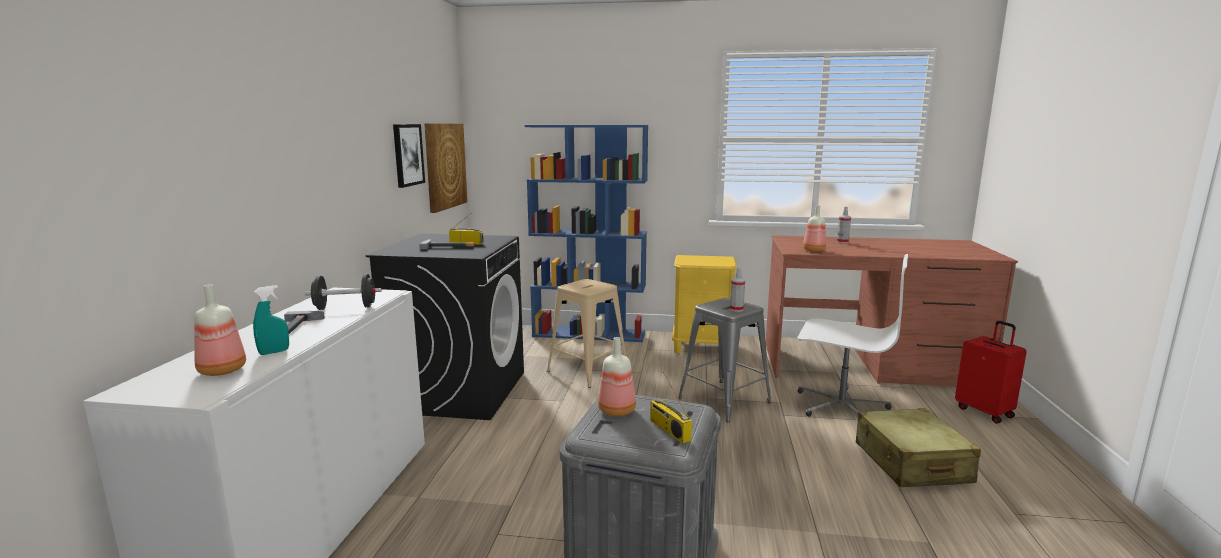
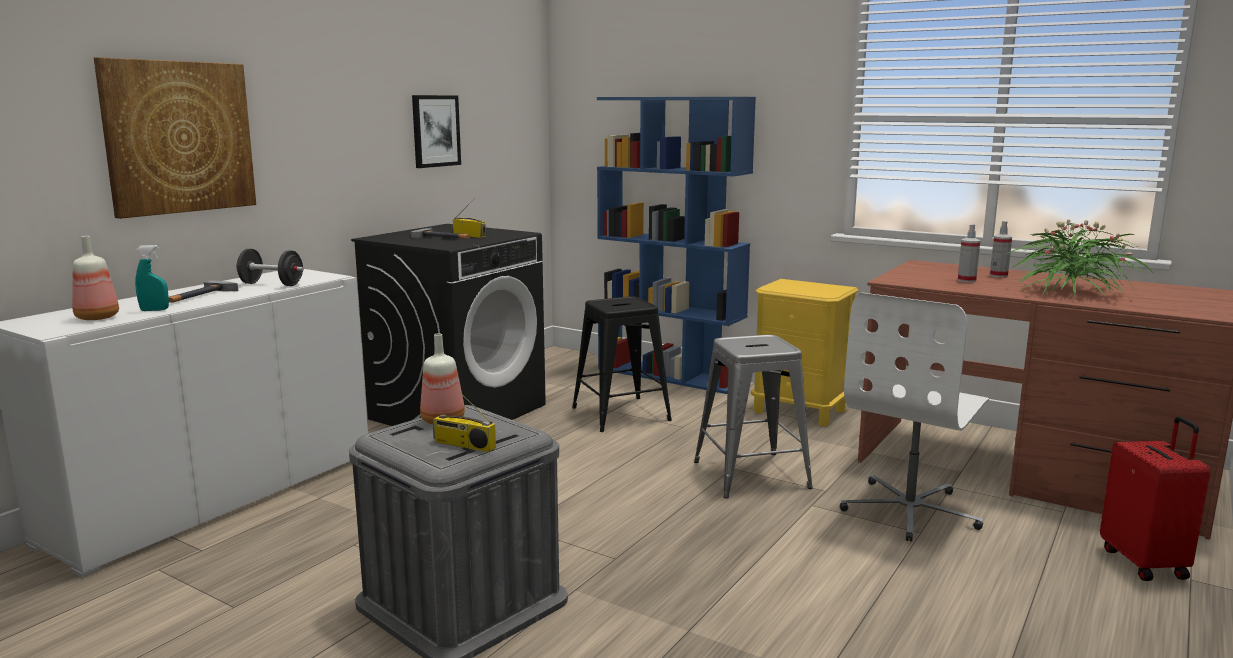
camera: 25 degrees right, 0 degrees up
picture [424,123,467,213] -> picture moved to [94,57,256,219]
beige stool [547,279,627,388] -> black stool [572,296,672,432]
radio [650,372,692,444] -> radio turned 60 degrees counterclockwise [433,380,496,452]
spray bottle [730,268,745,312] -> spray bottle moved to [958,224,980,283]
white office chair [797,254,908,417] -> white office chair turned 75 degrees clockwise [840,293,989,542]
bottle [803,205,826,252] -> none
beige suitcase [856,408,981,487] -> none
none -> potted plant [1005,219,1153,297]

